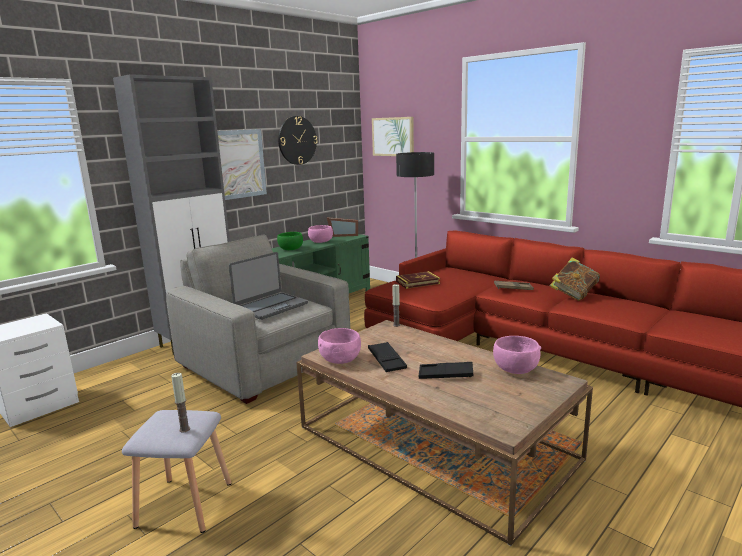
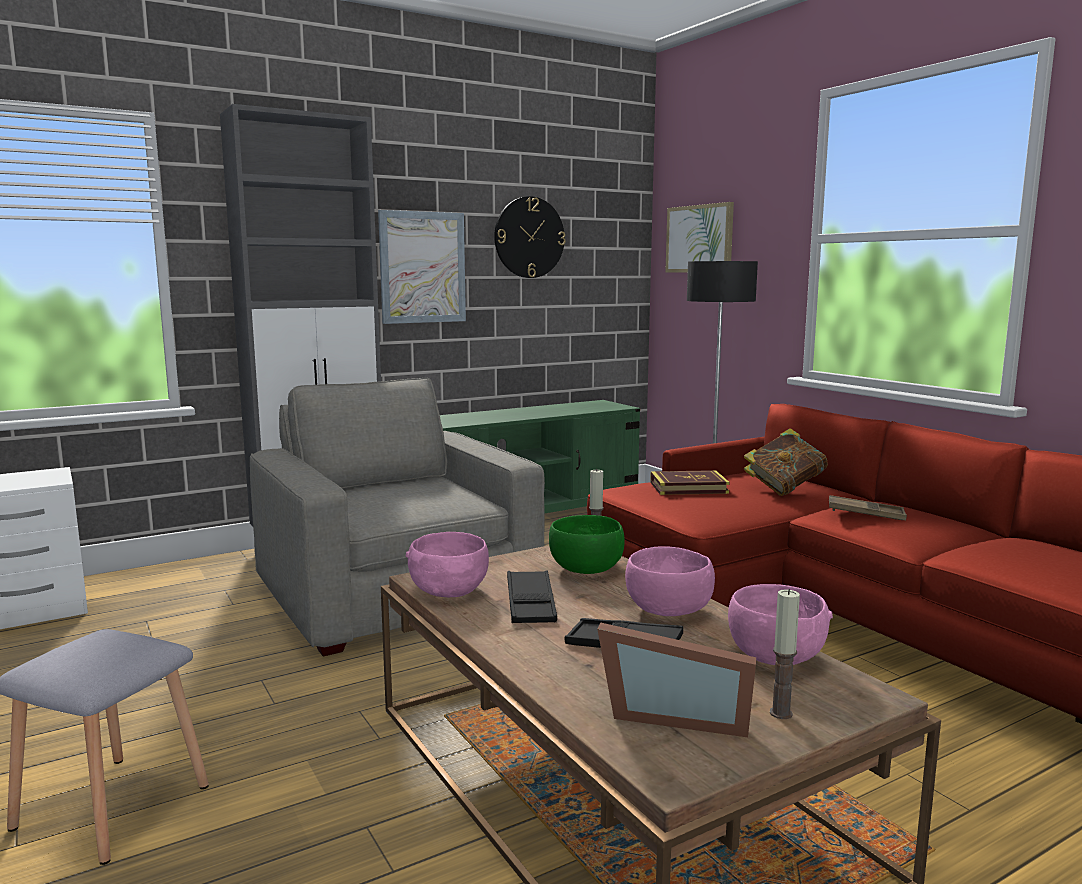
camera: 15 degrees right, 5 degrees down
candle [171,373,190,433] -> candle moved to [770,589,800,719]
laptop [229,252,308,320] -> none
green bowl [277,232,303,250] -> green bowl moved to [549,515,625,574]
pink bowl [308,225,333,243] -> pink bowl moved to [625,546,715,616]
picture frame [327,217,358,237] -> picture frame moved to [597,622,756,737]
book [550,257,600,301] -> book moved to [744,428,828,496]

